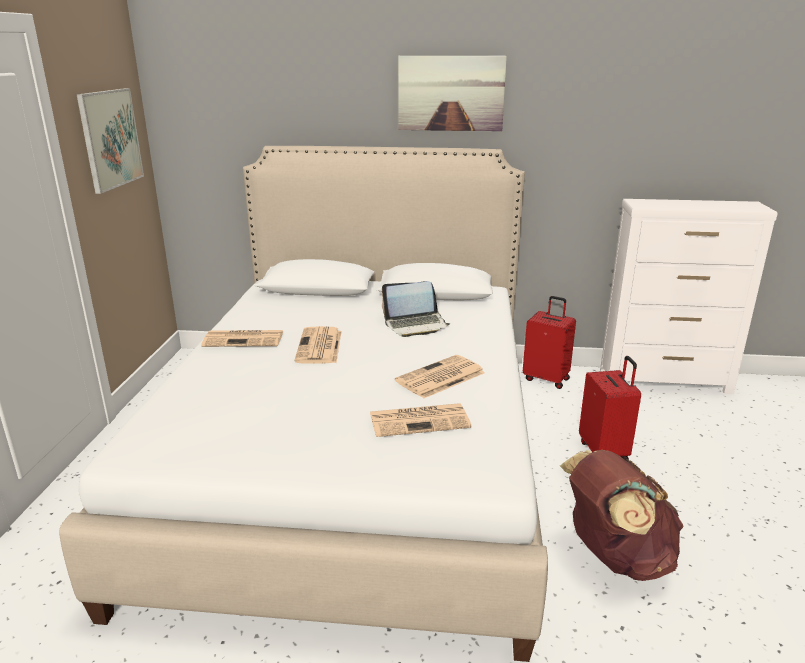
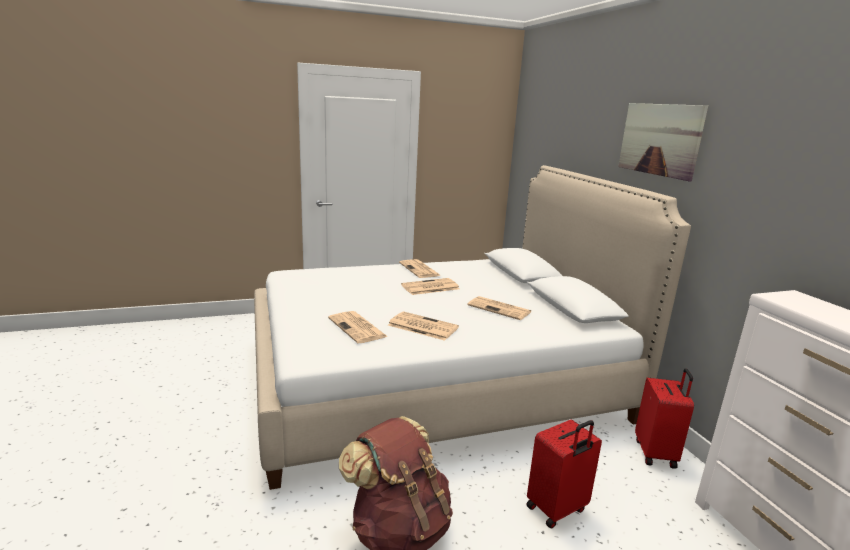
camera: 65 degrees right, 5 degrees down
picture [77,88,144,194] -> none
laptop [382,281,450,337] -> newspaper [467,296,531,320]

